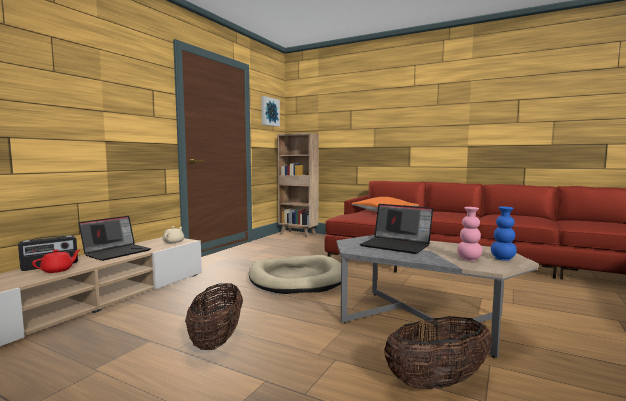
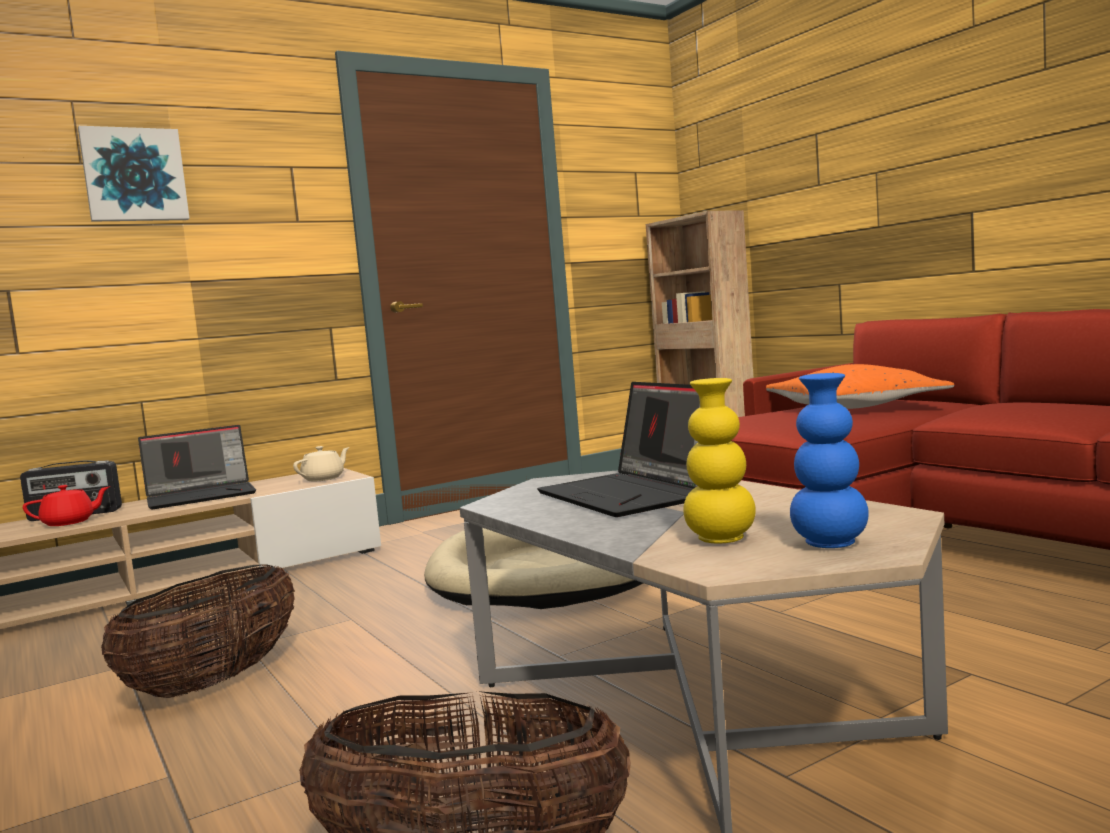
camera: 30 degrees right, 0 degrees up
picture [261,96,280,127] -> picture moved to [78,126,190,222]
pink vase [457,207,482,261] -> yellow vase [683,378,756,543]

